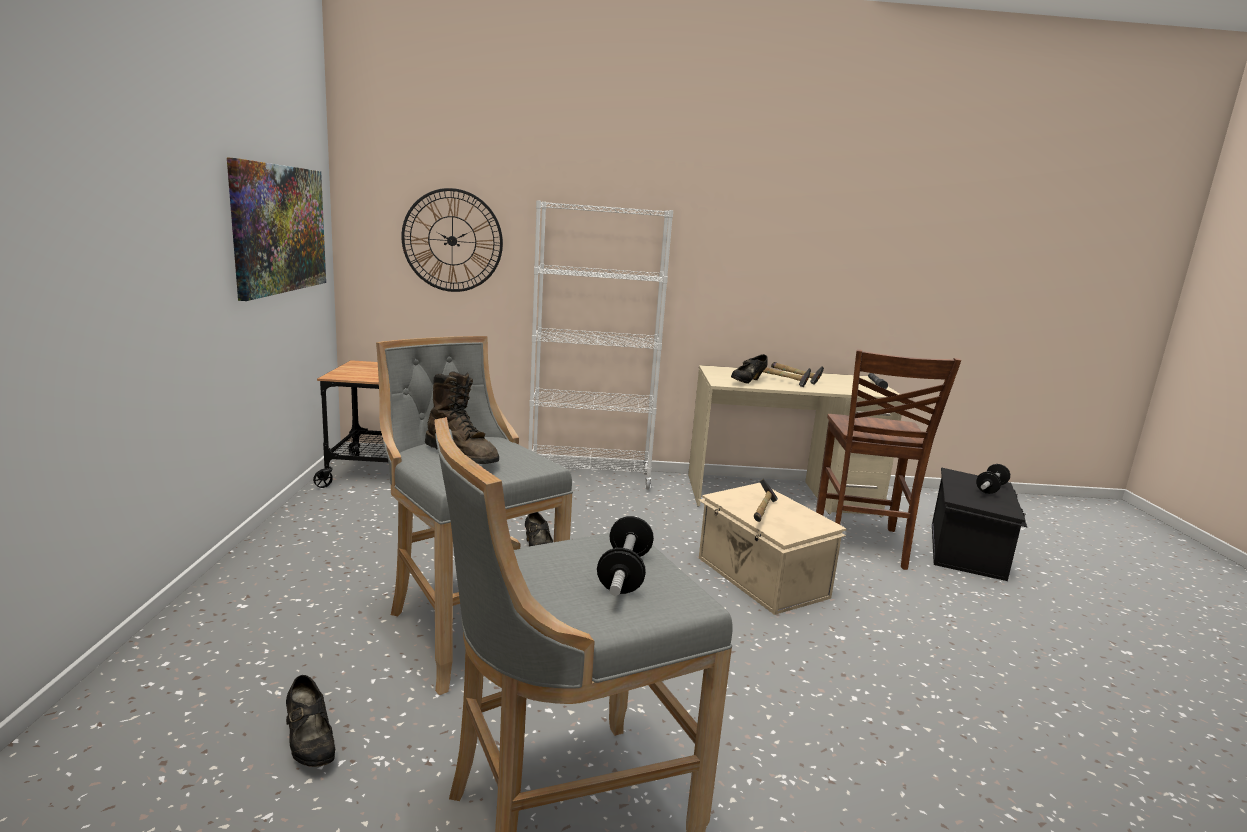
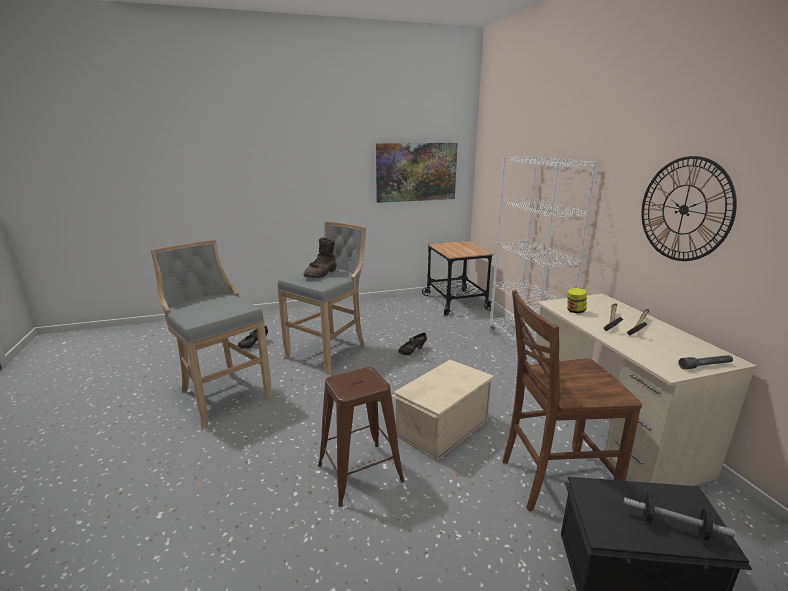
camera: 75 degrees right, 5 degrees up
wall clock [401,188,503,292] -> wall clock moved to [642,156,737,261]
dumbbell [597,516,654,596] -> none
black shoe [731,354,768,384] -> jar [567,288,587,313]
hammer [754,479,778,522] -> none
none -> brown stool [318,367,405,507]

